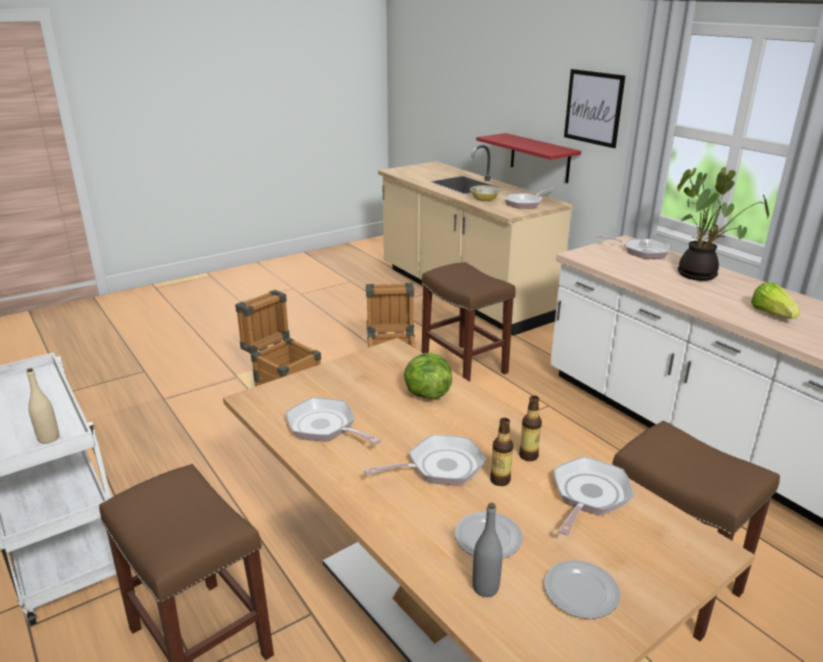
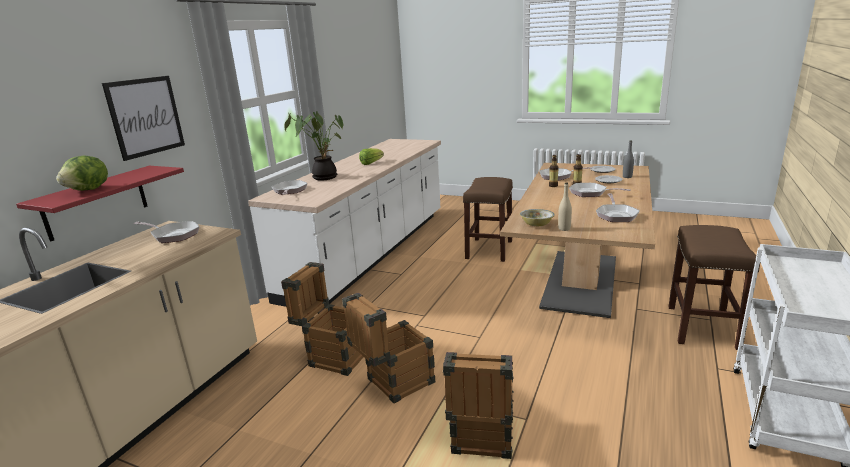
camera: 120 degrees left, 5 degrees down
beige bottle [27,368,59,444] -> beige bottle moved to [558,183,572,231]
lettuce [404,353,452,399] -> lettuce moved to [56,156,108,191]
brown stool [422,262,516,381] -> crate [281,262,364,376]
bowl [470,185,501,201] -> bowl moved to [520,209,555,226]

